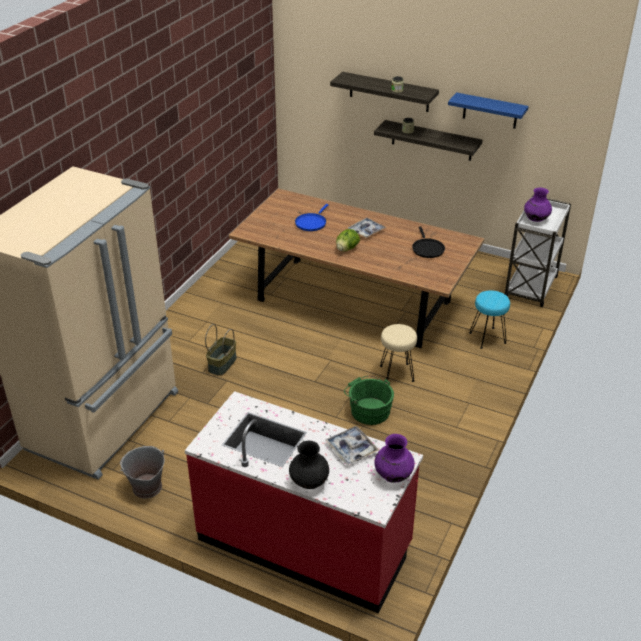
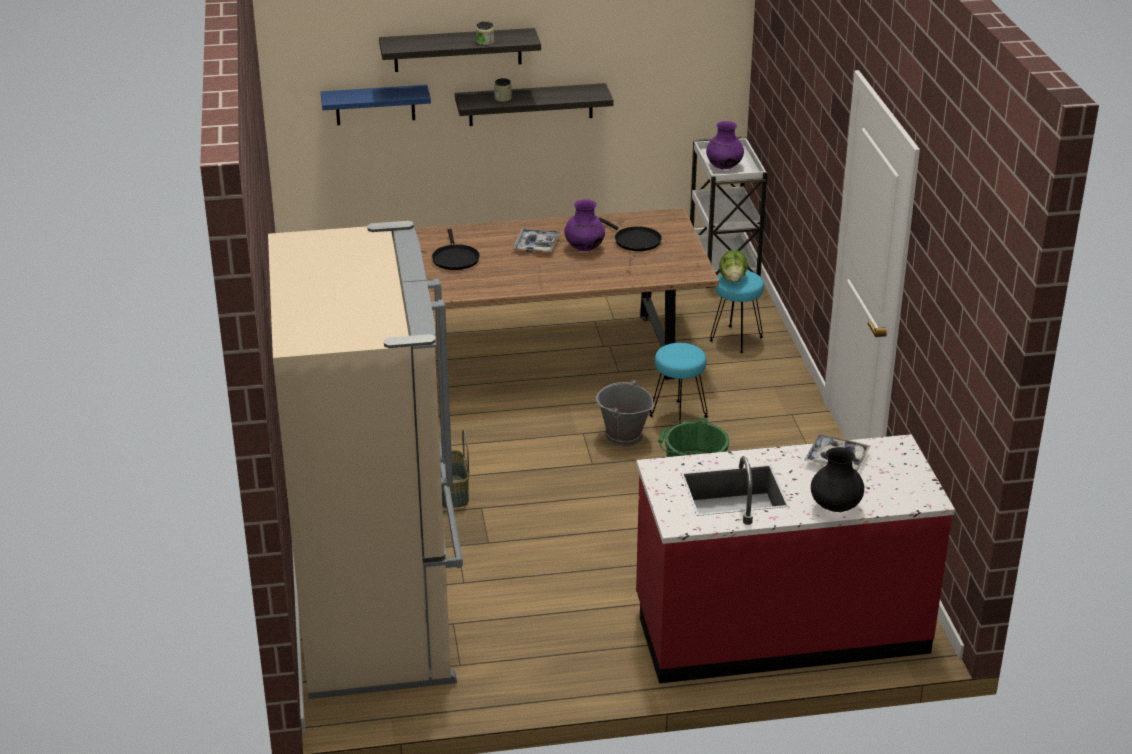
camera: 35 degrees left, 5 degrees down
grey bucket [120,446,165,499] -> grey bucket moved to [596,379,654,447]
blue frying pan [295,204,329,231] -> black frying pan [432,229,480,270]
lettuce [336,229,360,252] -> lettuce moved to [719,250,748,283]
purple vase [374,434,415,483] -> purple vase moved to [564,199,605,251]
beige stool [380,324,417,382] -> turquoise stool [649,343,708,424]
blue shelf [448,92,528,129] -> blue shelf moved to [321,85,431,125]

